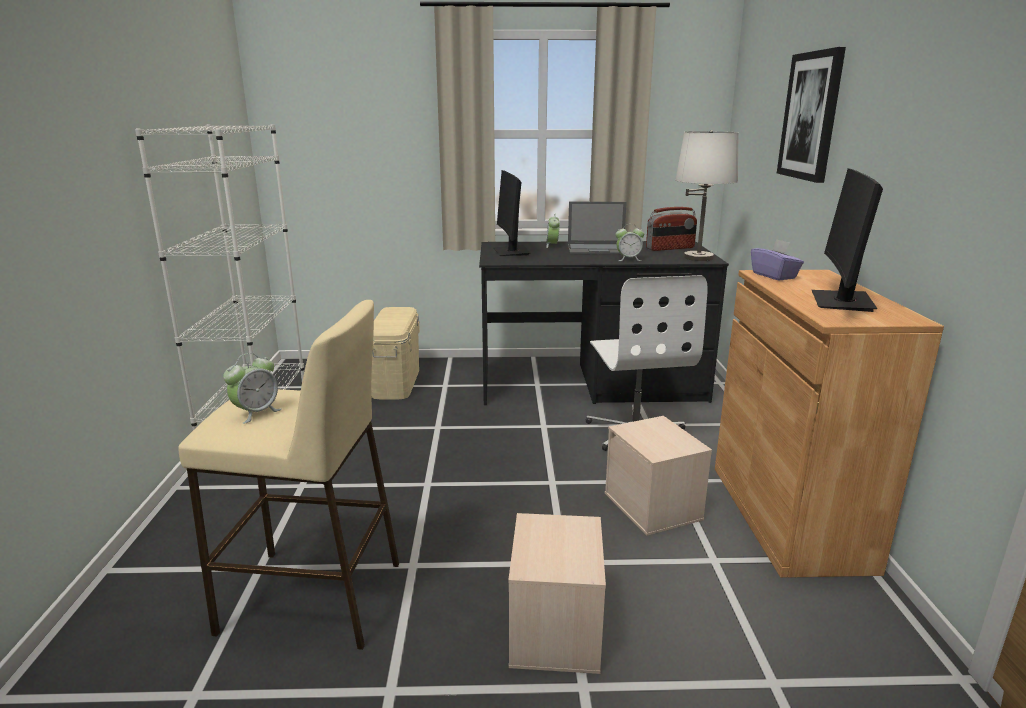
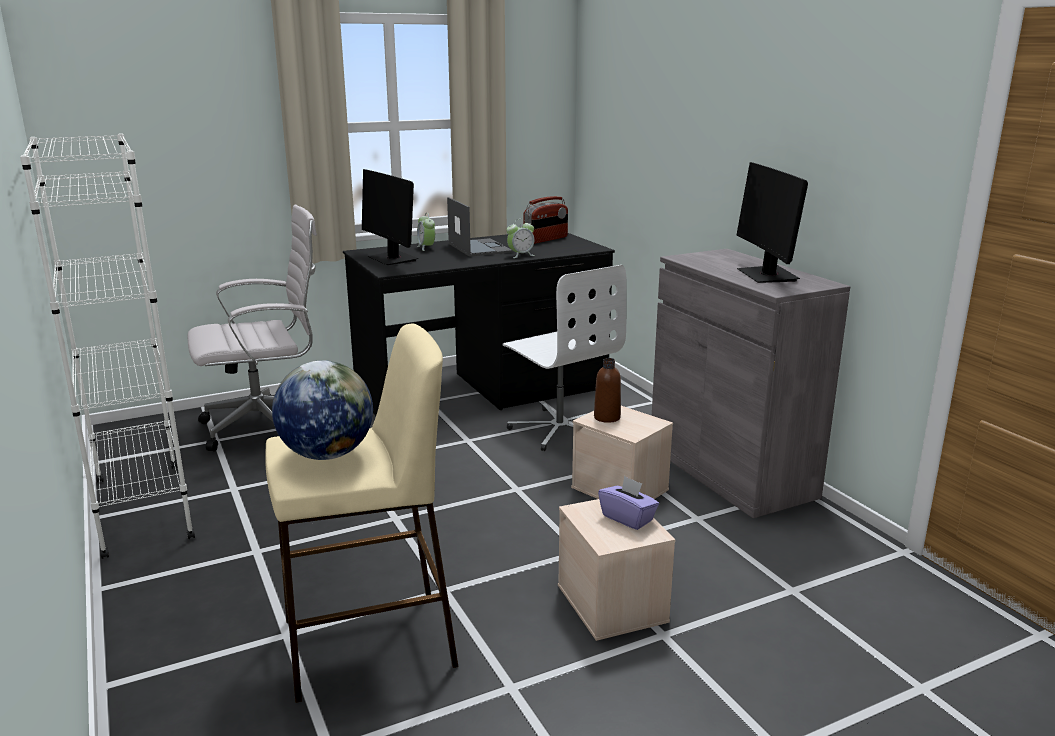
camera: 25 degrees left, 0 degrees up
alarm clock [223,353,282,424] -> globe [272,360,373,460]
beige storage box [371,307,420,399] -> white office chair [187,205,317,452]
laptop [568,202,627,255] -> laptop turned 90 degrees counterclockwise [447,197,513,257]
white table lamp [675,130,739,261] -> none
brown cabinet [715,270,944,578] -> grey cabinet [652,249,850,518]
purple tissue box [751,239,804,280] -> purple tissue box moved to [598,476,659,530]
picture [777,47,846,183] -> none
none -> brown bottle [594,358,621,423]

